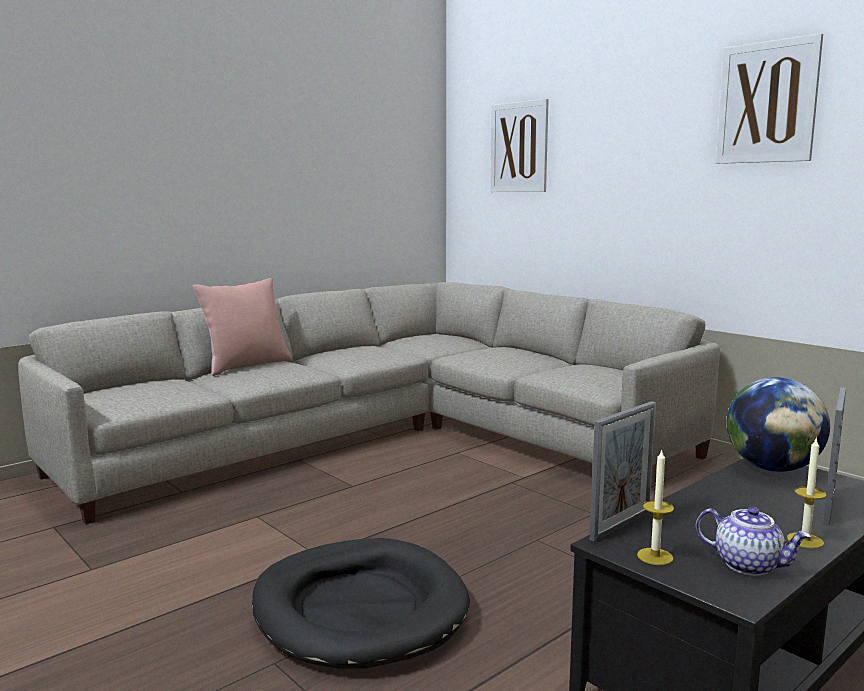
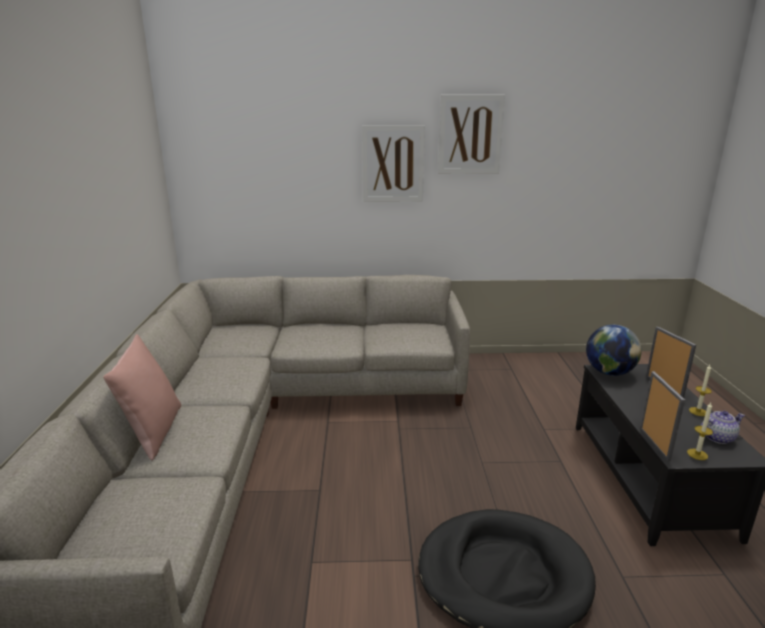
camera: 50 degrees left, 10 degrees up
picture [491,99,549,192] -> picture moved to [362,125,425,202]

